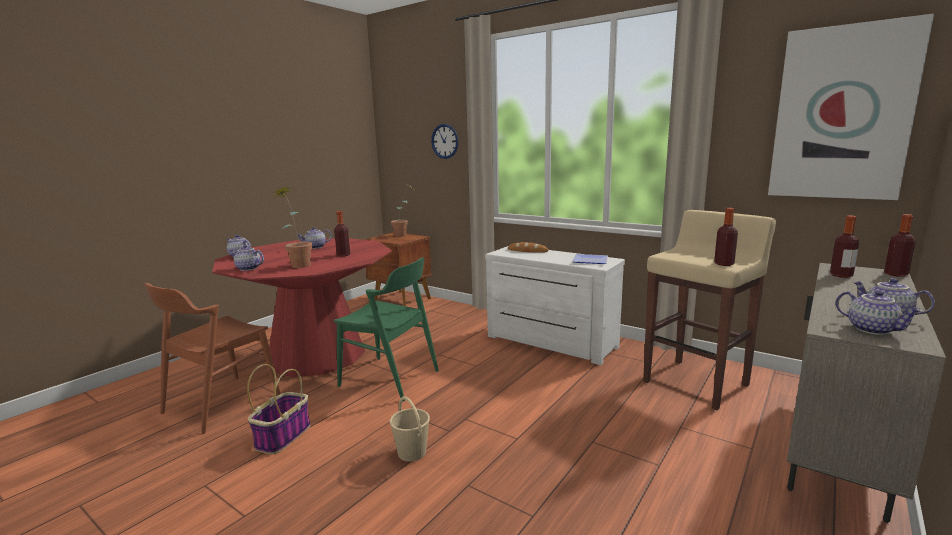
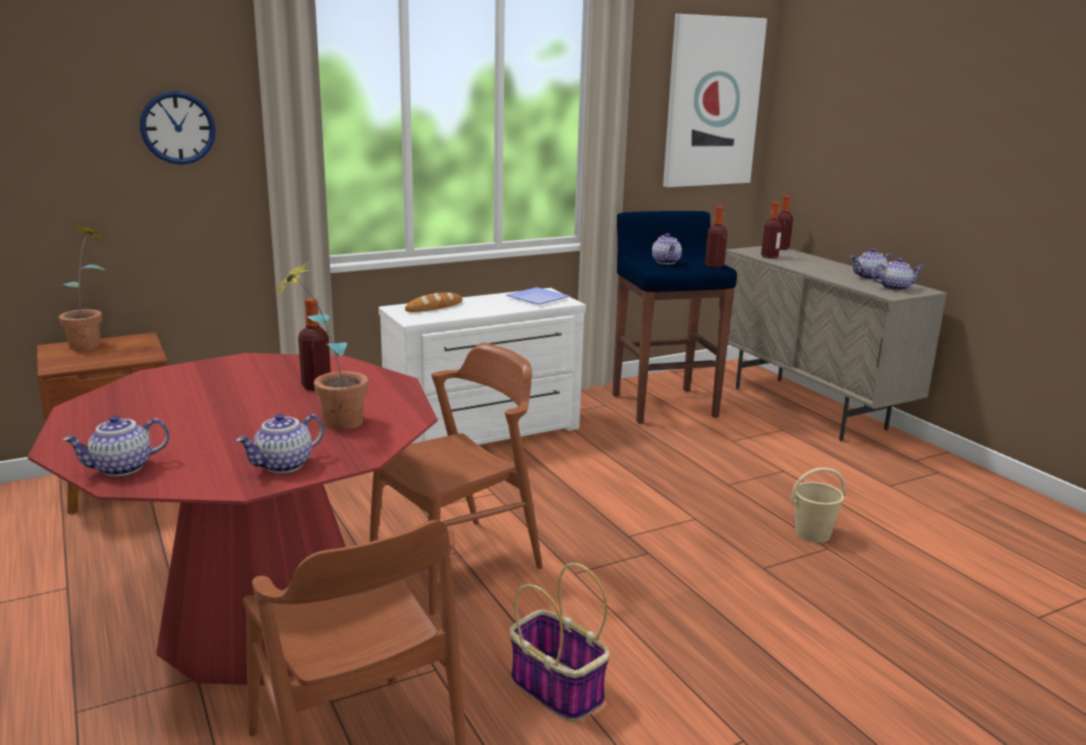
camera: 65 degrees left, 5 degrees up
teapot [297,227,332,249] -> teapot moved to [652,233,682,264]
green chair [334,257,439,401] -> brown chair [370,343,543,615]
beige bucket [390,396,430,462] -> beige bucket moved to [791,467,846,543]
beige stool [643,210,776,410] -> blue stool [612,211,737,424]

